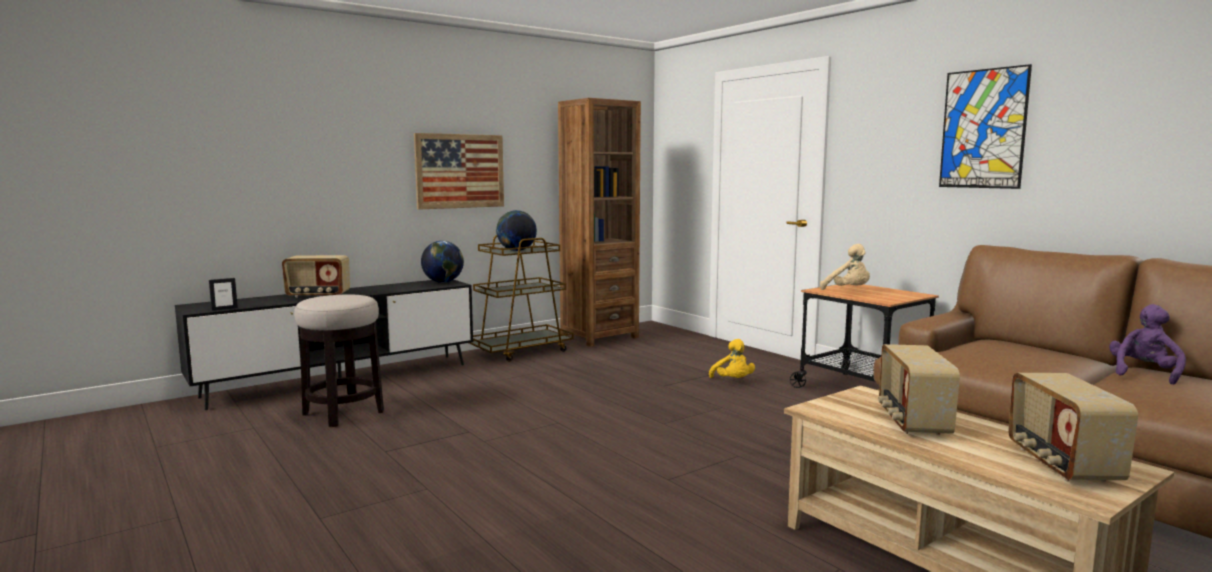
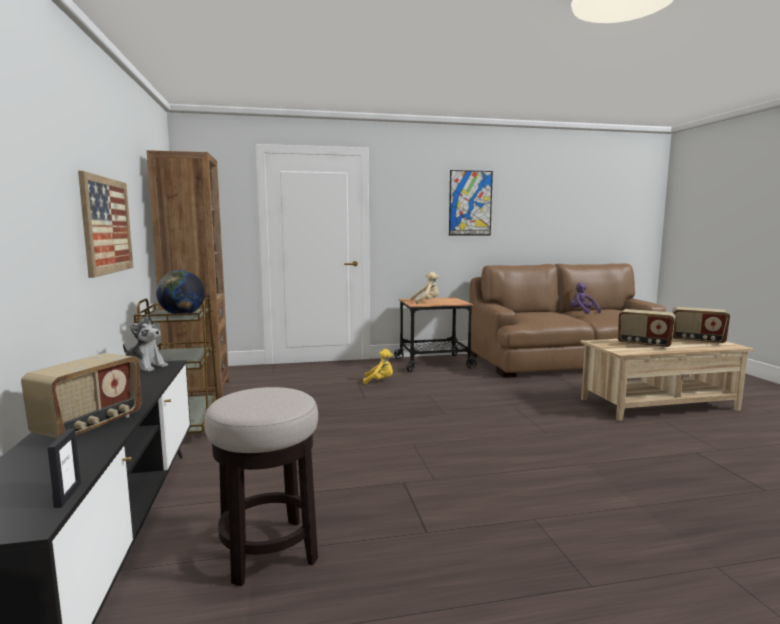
camera: 65 degrees left, 0 degrees up
globe [421,241,464,283] -> plush toy [123,314,168,372]

